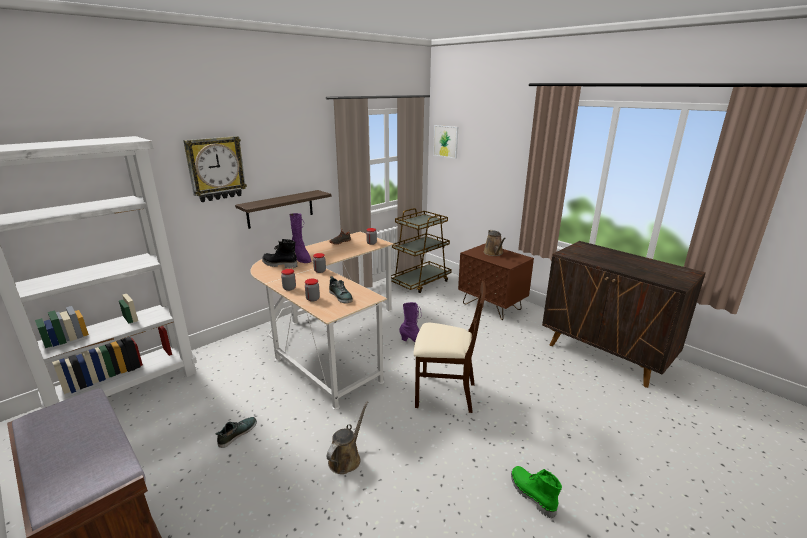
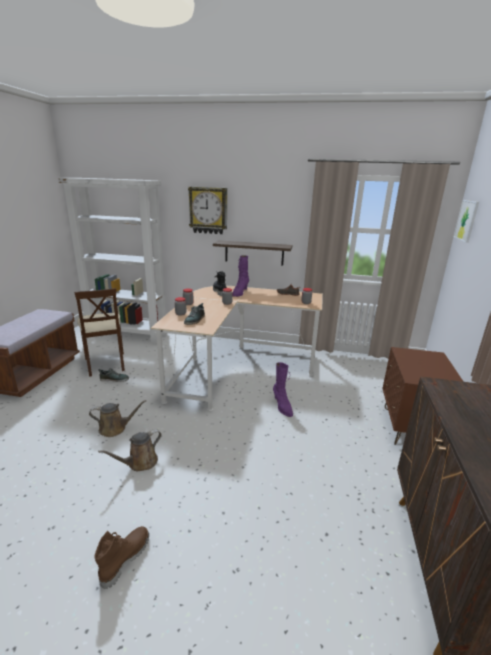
camera: 55 degrees right, 0 degrees up
brown cart [391,208,452,293] -> none
beige chair [413,281,486,413] -> beige chair moved to [74,288,125,377]
brown watering can [483,230,506,256] -> brown watering can moved to [98,429,161,471]
green boot [511,466,562,518] -> brown boot [94,526,149,589]

